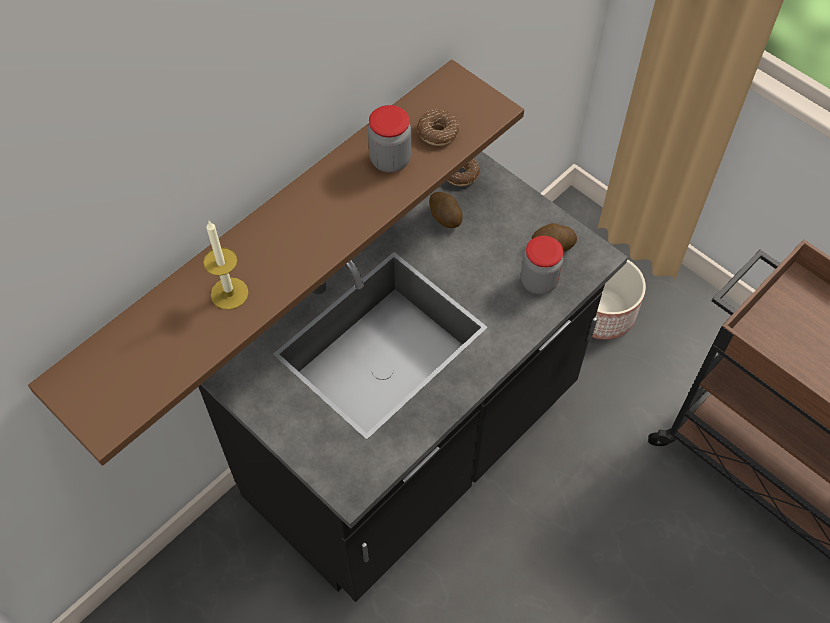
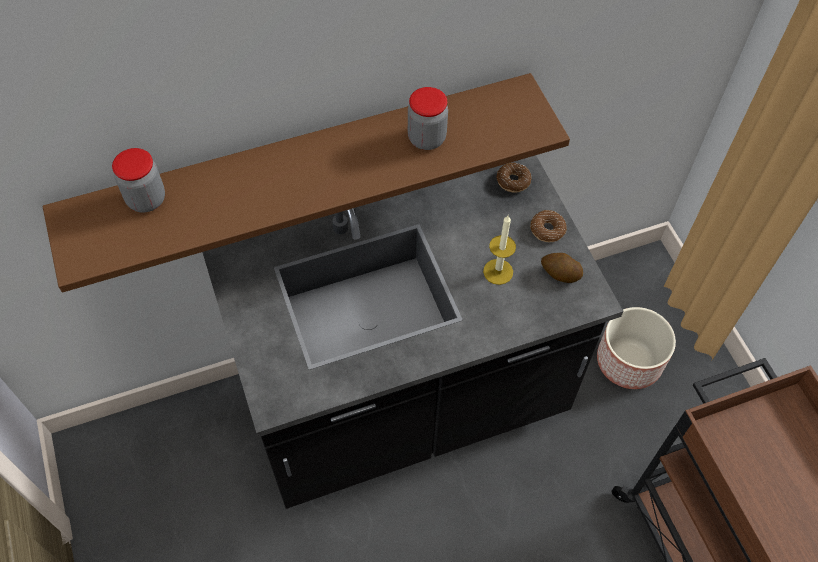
camera: 25 degrees right, 0 degrees up
candle [203,221,249,310] -> candle moved to [483,216,516,285]
donut [417,109,459,146] -> donut moved to [530,210,567,242]
potato [429,192,463,228] -> none
jar [521,236,563,294] -> jar moved to [112,148,165,213]

